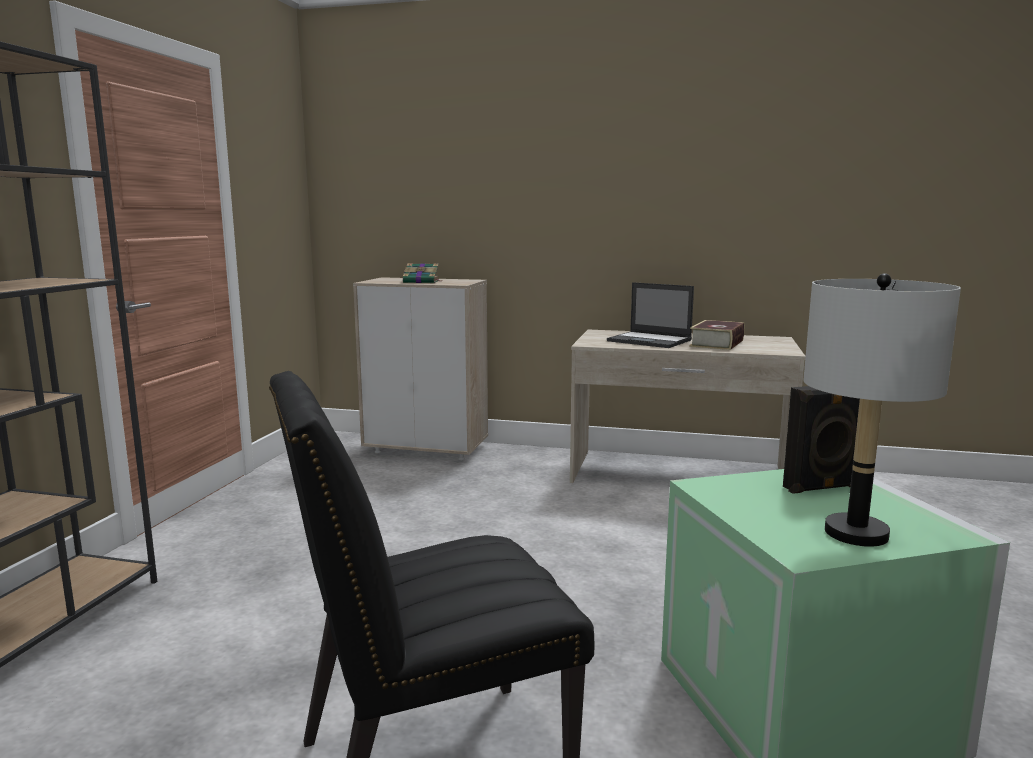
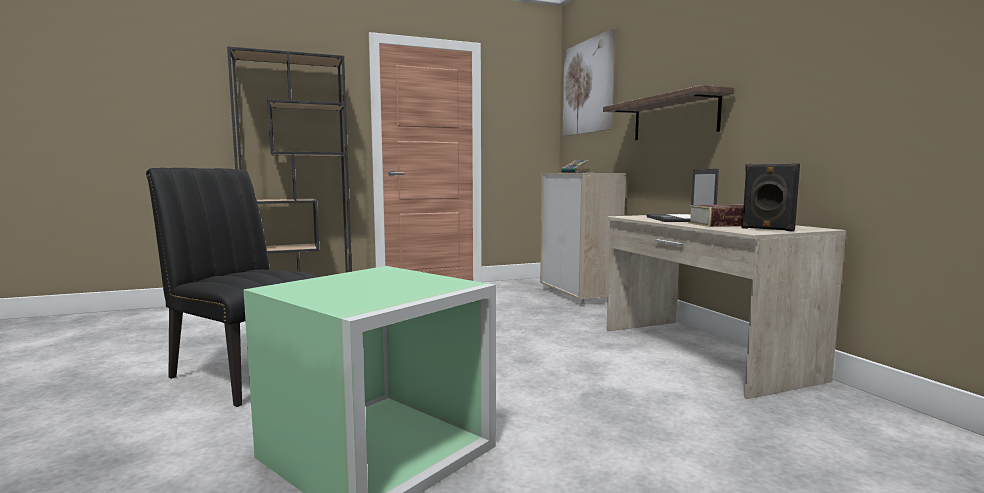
camera: 55 degrees right, 5 degrees down
black speaker [783,386,860,494] -> black speaker moved to [741,163,800,231]
grey table lamp [803,273,961,547] -> none
none -> picture [563,28,615,136]
none -> shelf [603,85,734,140]

